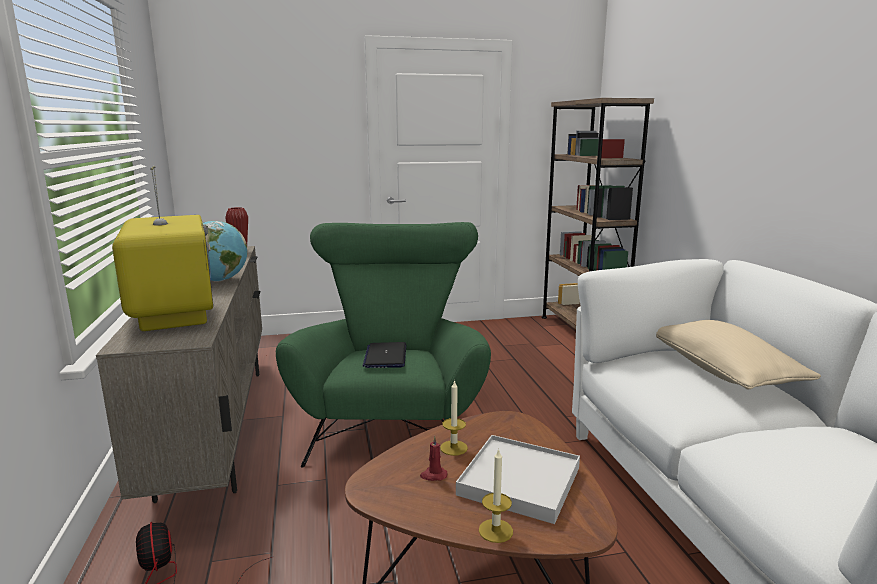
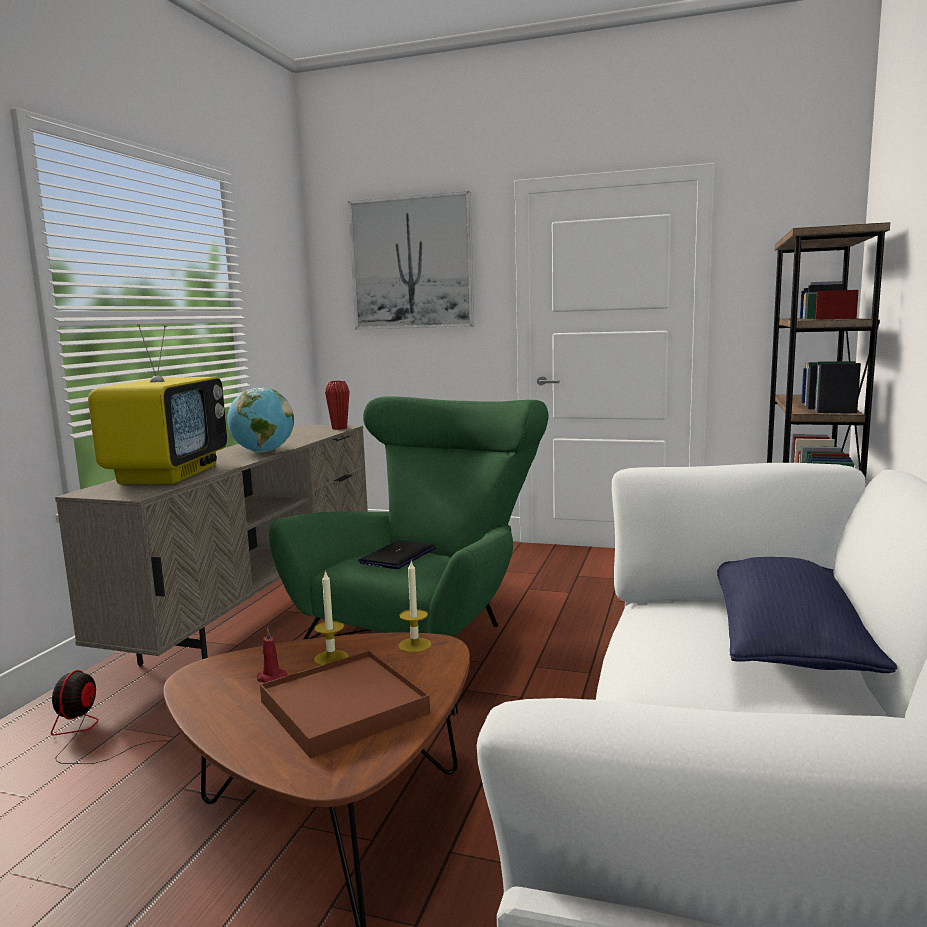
camera: 30 degrees right, 5 degrees down
white tray [456,435,580,524] -> brown tray [260,651,430,759]
candle [479,449,513,543] -> candle moved to [399,561,431,653]
beige pillow [656,320,821,390] -> blue pillow [717,557,897,673]
none -> picture [348,191,474,330]

